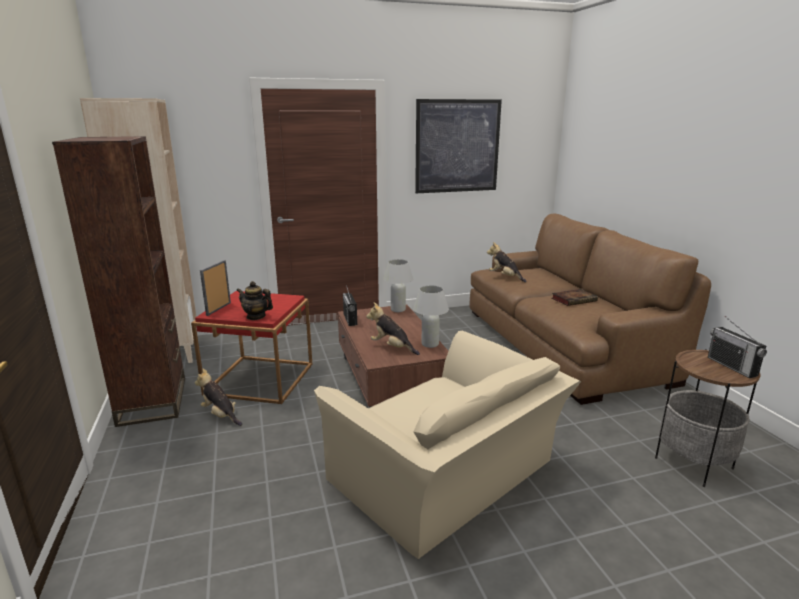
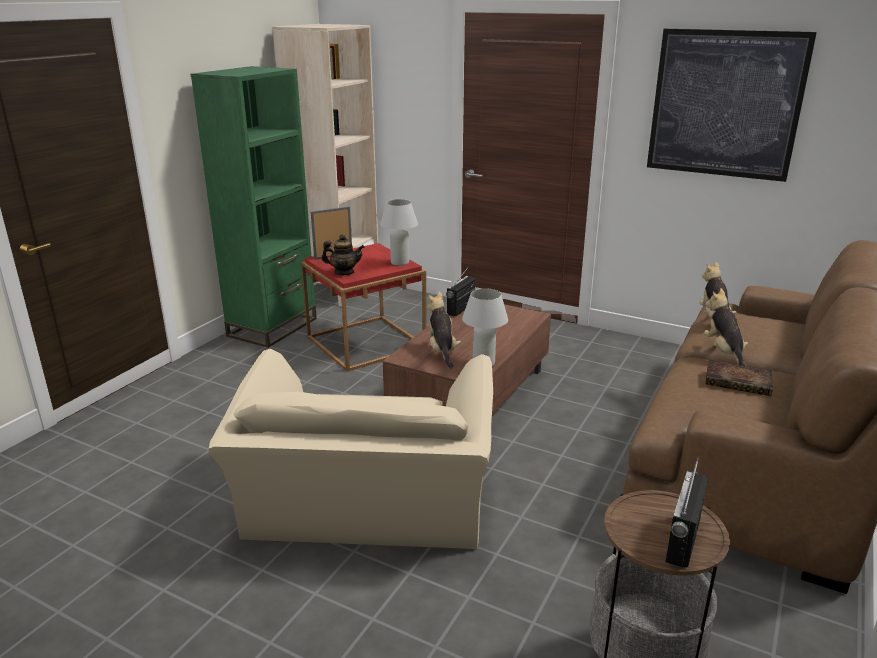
camera: 45 degrees right, 5 degrees up
brown bookcase [52,136,185,427] -> green bookcase [191,66,317,348]
plush toy [195,369,242,426] -> plush toy moved to [704,288,748,366]
teapot [236,281,273,320] -> teapot turned 120 degrees clockwise [322,234,365,275]
white table lamp [383,259,413,312] -> white table lamp moved to [380,199,418,266]

